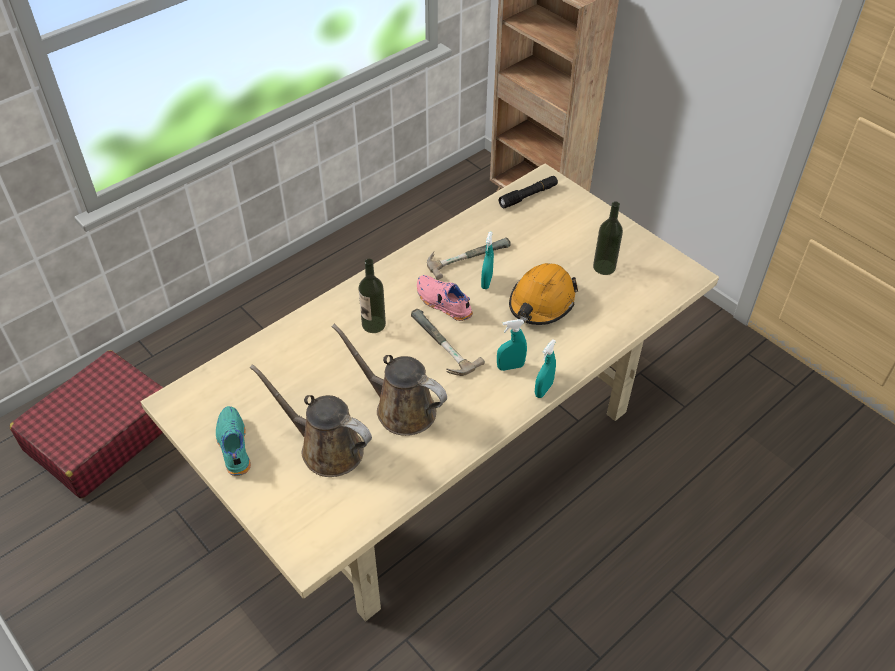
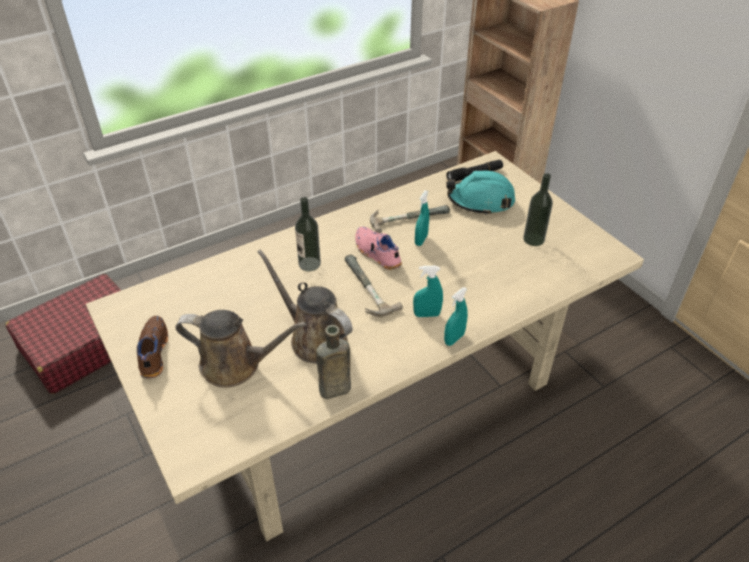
camera: 10 degrees right, 5 degrees down
turquoise shoe [216,406,251,476] -> brown shoe [137,316,168,379]
brown watering can [250,364,372,477] -> brown watering can turned 150 degrees clockwise [175,310,306,388]
orange hard hat [509,263,578,325] -> none
none -> brown bottle [316,325,351,399]
none -> turquoise hard hat [446,170,515,216]

